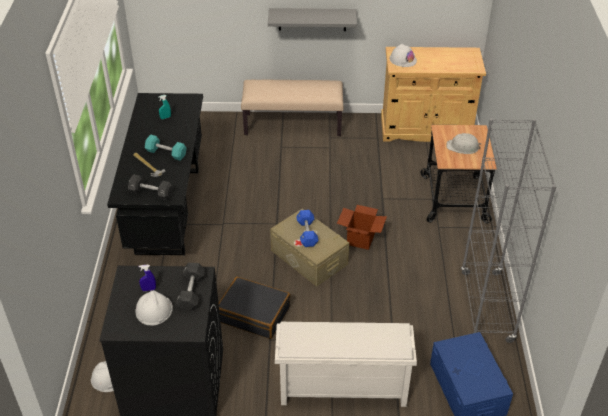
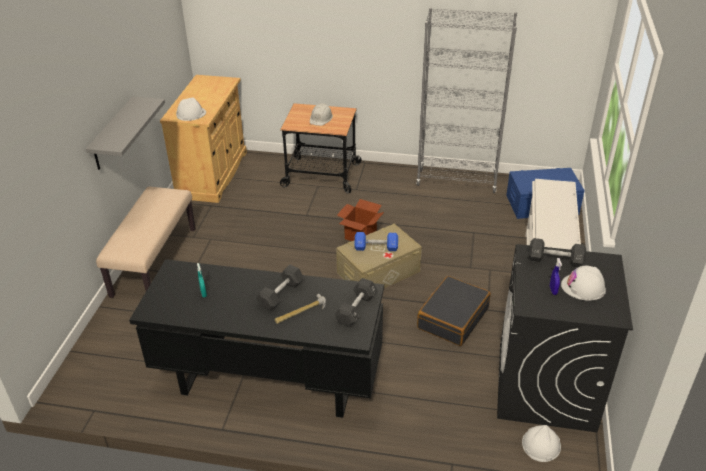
camera: 80 degrees left, 5 degrees down
turquoise dumbbell [145,135,186,161] -> black dumbbell [256,265,304,311]

